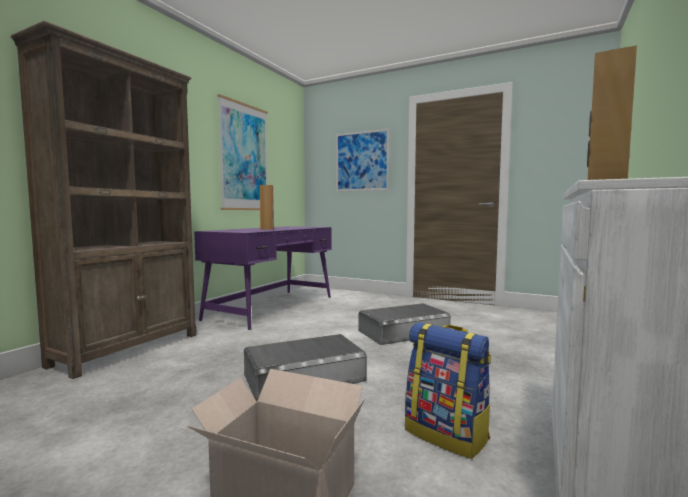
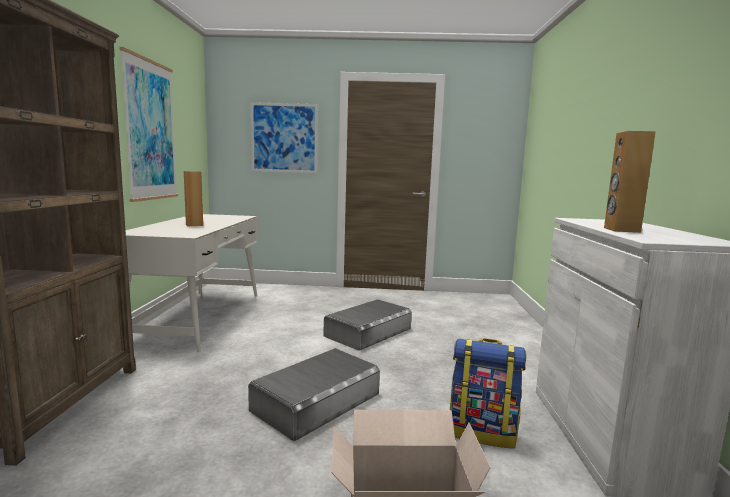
camera: 25 degrees left, 5 degrees up
purple desk [194,226,331,330] -> white desk [126,214,257,352]

